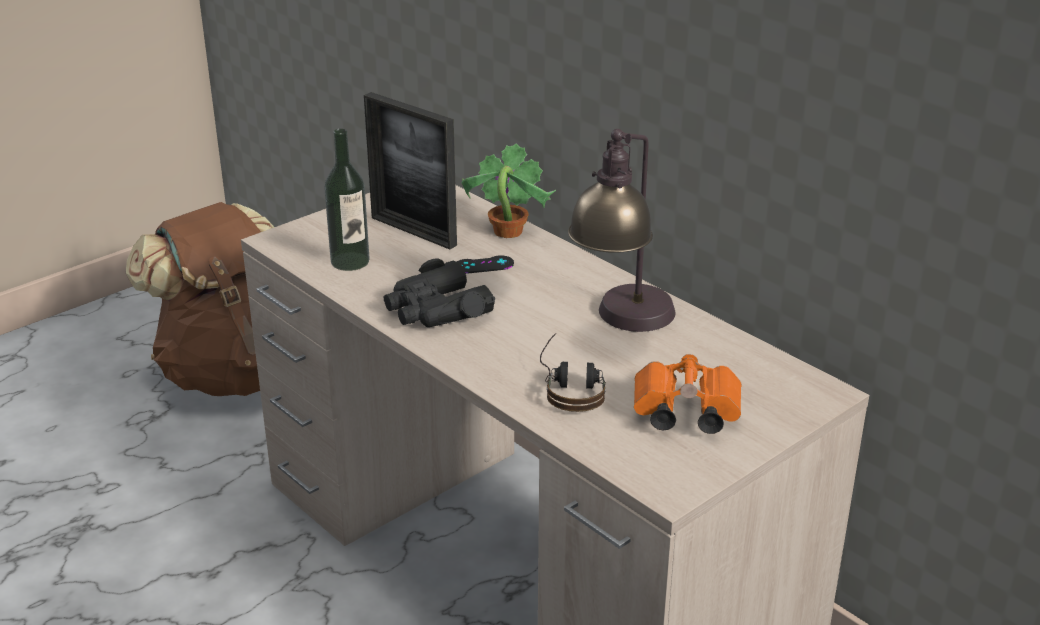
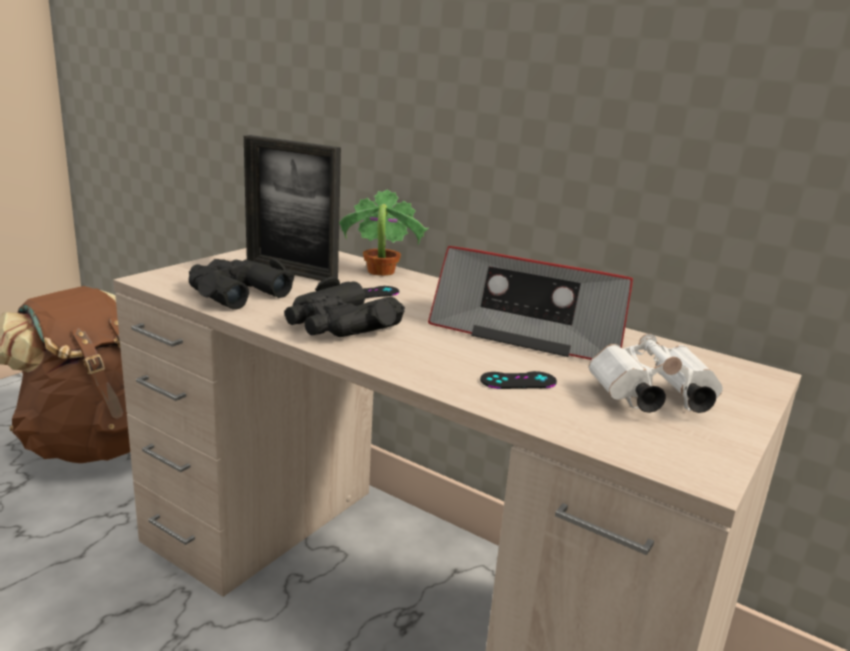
camera: 15 degrees left, 10 degrees down
bottle [324,129,370,271] -> black binoculars [189,258,295,310]
headphones [540,333,606,412] -> black game controller [480,371,557,389]
table lamp [568,129,676,332] -> radio [428,246,633,360]
orange binoculars [634,354,742,434] -> white binoculars [589,334,723,413]

